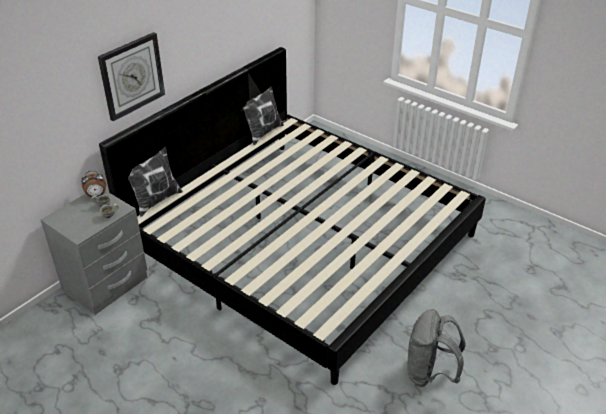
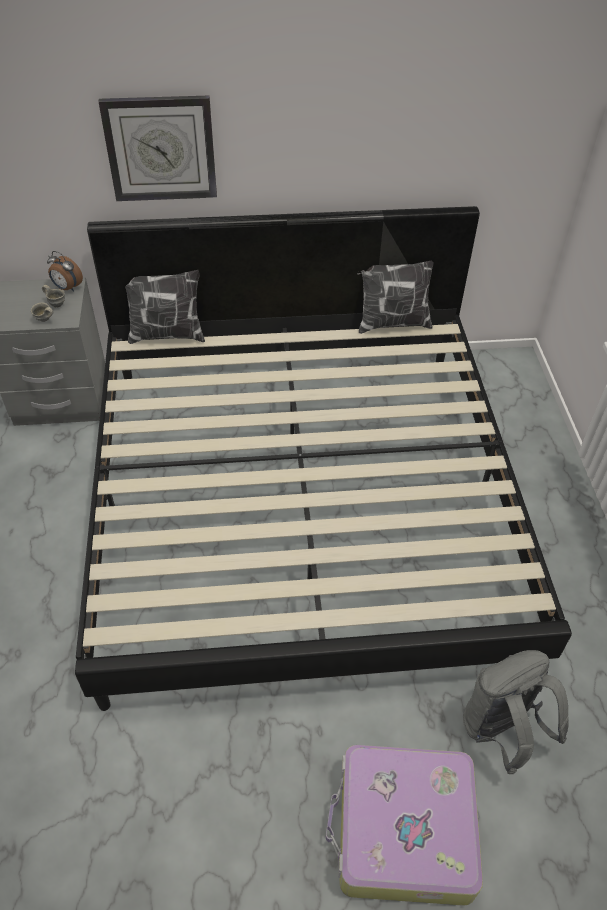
camera: 45 degrees right, 10 degrees up
grey backpack [407,309,466,387] -> grey backpack moved to [463,650,569,774]
none -> suitcase [326,745,483,906]

